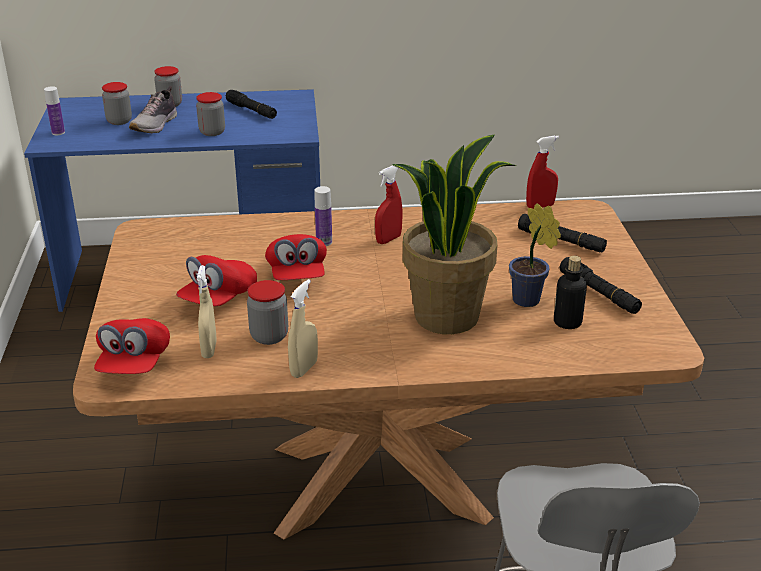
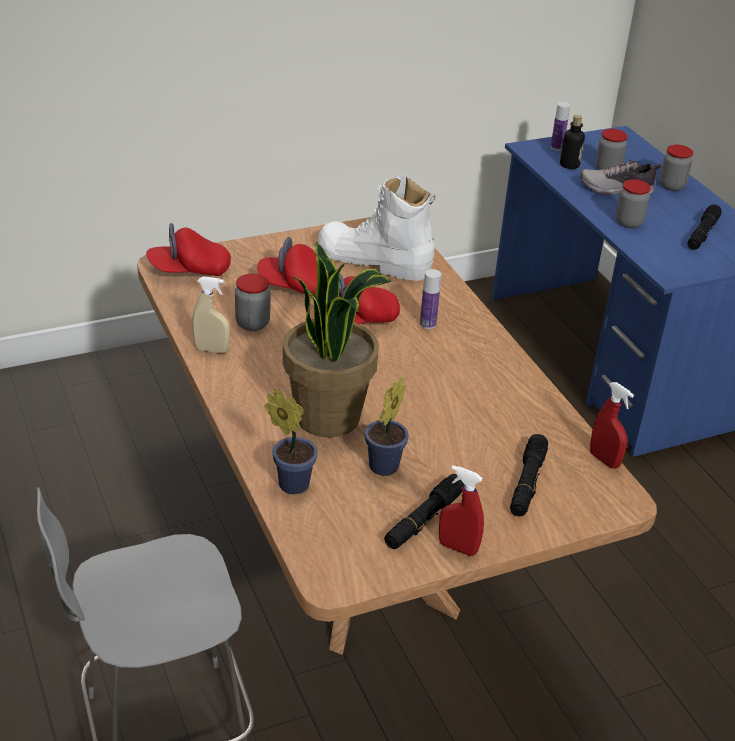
camera: 70 degrees right, 5 degrees up
beige spray bottle [197,265,217,358] -> none
red spray bottle [375,166,403,244] -> red spray bottle moved to [439,465,484,556]
bottle [554,256,587,329] -> bottle moved to [560,115,585,169]
none -> potted plant [264,390,318,494]
none -> white boot [318,176,435,281]

